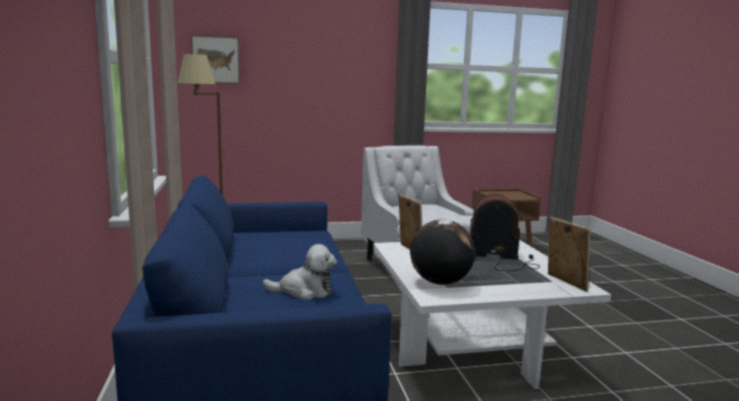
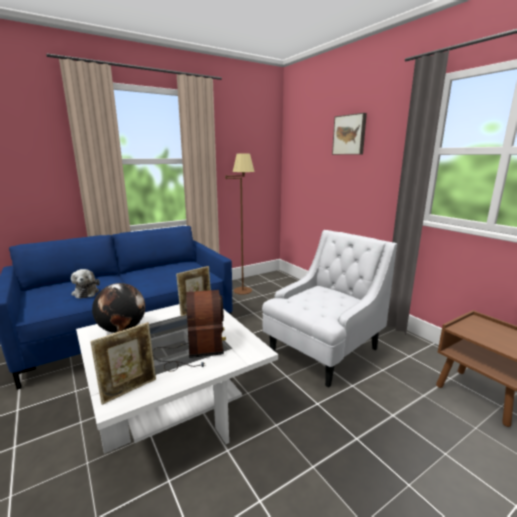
camera: 70 degrees right, 5 degrees up
picture [191,35,240,84] -> picture moved to [332,113,367,155]

